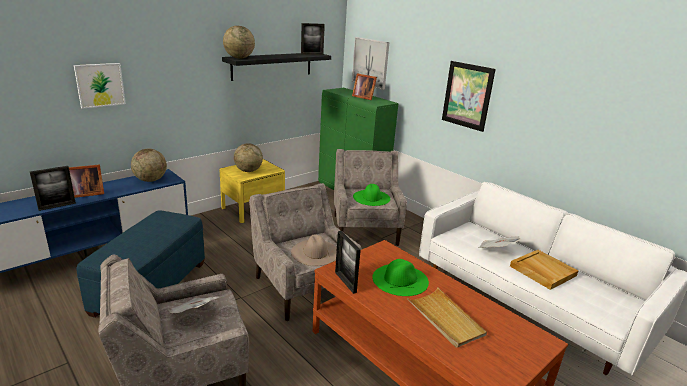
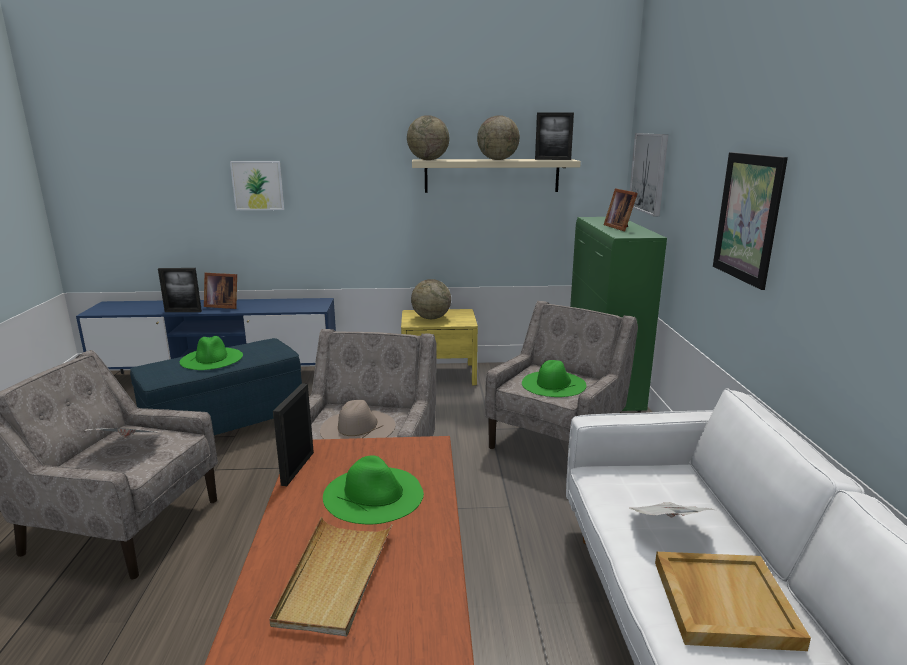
camera: 40 degrees right, 5 degrees down
globe [131,149,167,182] -> globe moved to [477,116,520,160]
black shelf [222,53,331,81] -> beige shelf [412,159,581,193]
none -> green hat [180,336,243,370]

